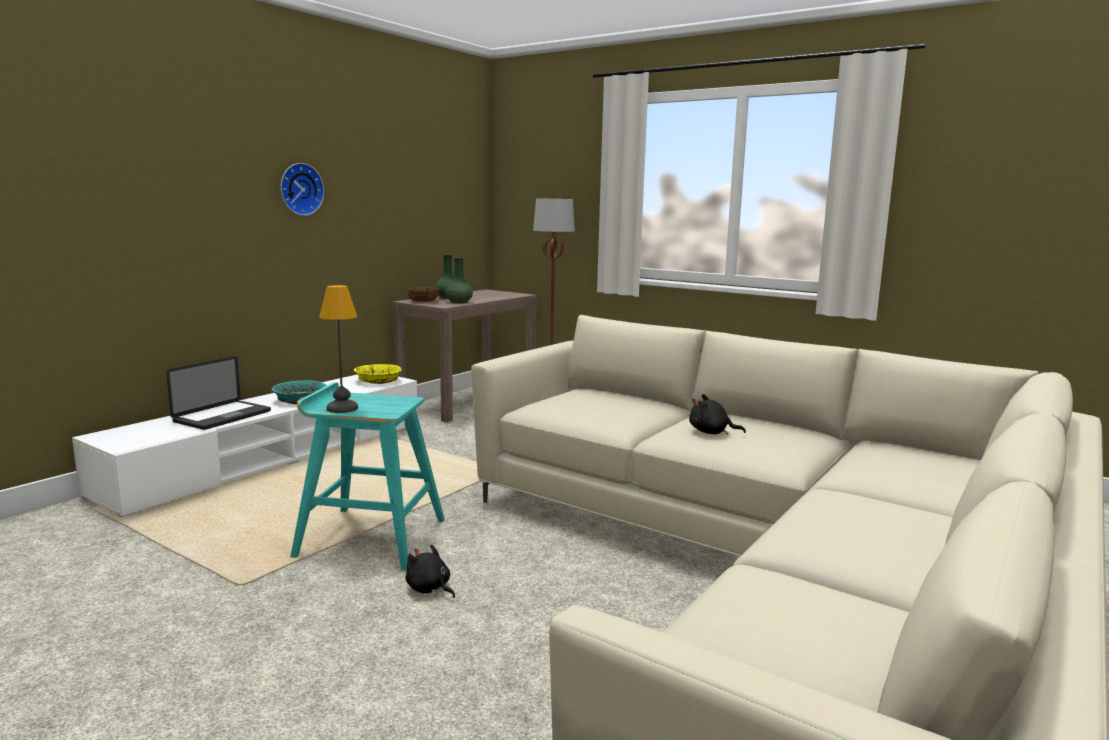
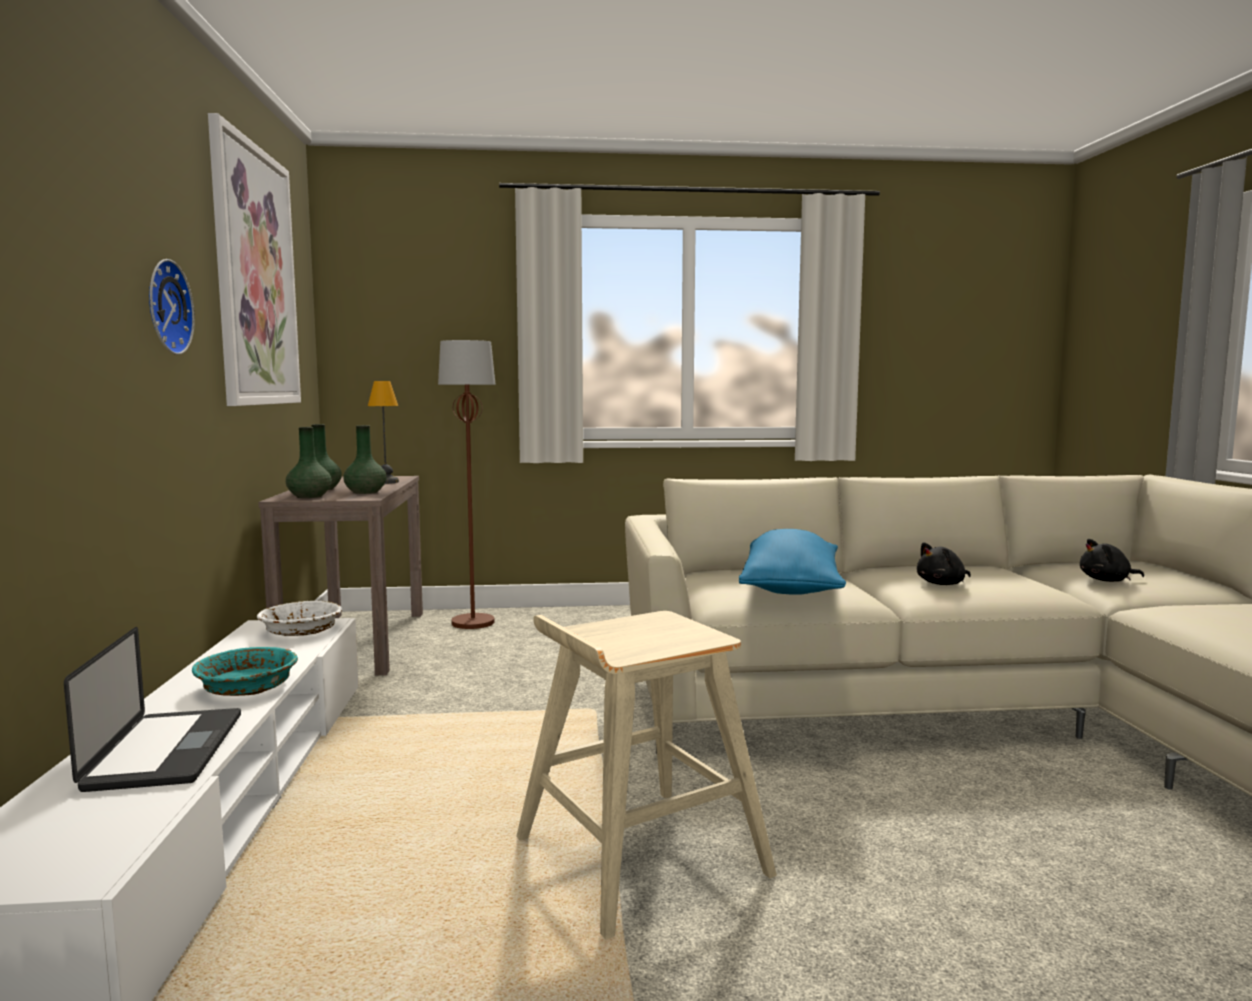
camera: 40 degrees left, 5 degrees down
turquoise stool [290,382,445,571] -> beige stool [516,611,777,940]
table lamp [319,285,358,413] -> table lamp moved to [368,381,399,484]
yellow bowl [354,364,402,384] -> white bowl [257,601,342,636]
black plush toy [405,544,455,598] -> black plush toy moved to [1080,539,1144,582]
brown bowl [407,287,439,302] -> green vase [286,427,332,498]
none -> picture [208,113,301,406]
none -> blue pillow [739,529,846,595]

